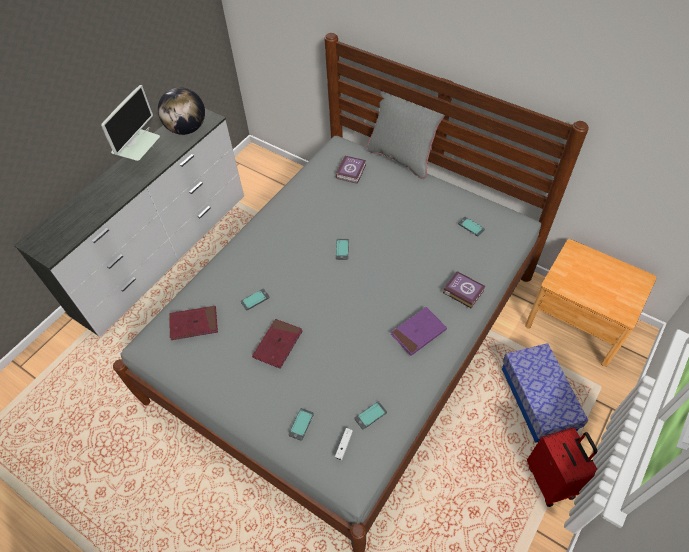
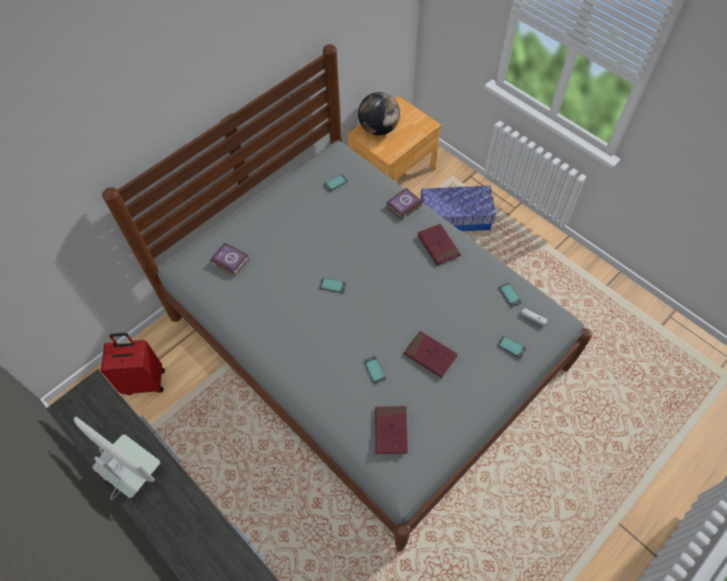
camera: 80 degrees left, 5 degrees up
globe [158,87,205,135] -> globe moved to [358,92,400,135]
grey pillow [367,91,445,179] -> none
purple book [391,307,447,356] -> red book [417,224,461,265]
red suitcase [527,427,598,507] -> red suitcase moved to [101,333,165,395]

